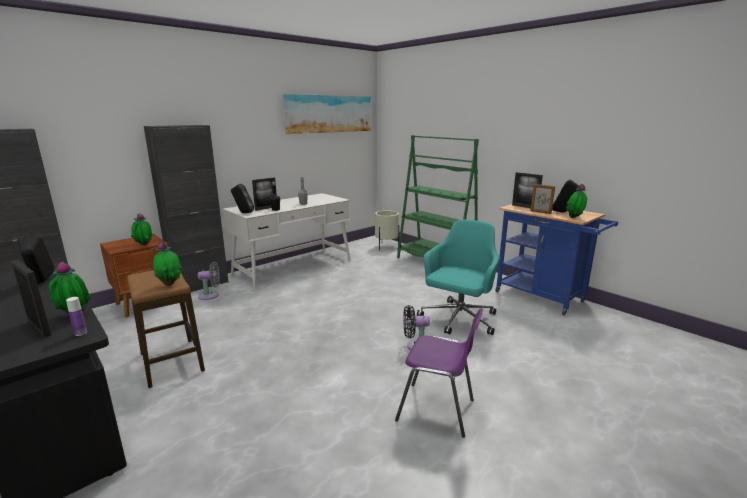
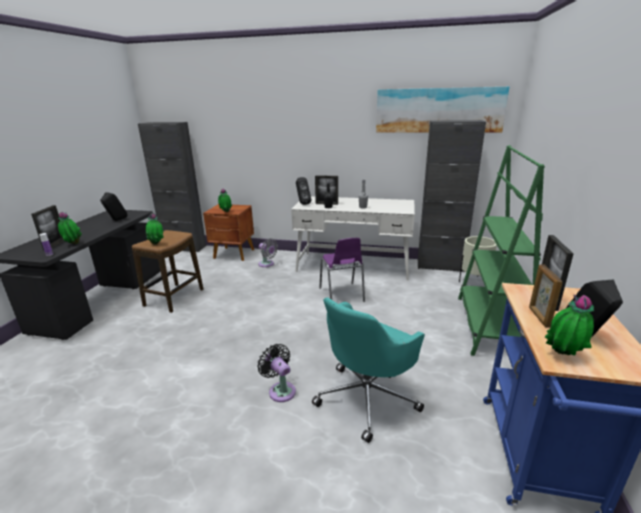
camera: 55 degrees right, 5 degrees up
black cabinet [144,125,229,292] -> black cabinet moved to [418,120,486,272]
purple chair [395,308,483,438] -> purple chair moved to [319,238,365,302]
turquoise office chair [417,219,499,335] -> turquoise office chair turned 135 degrees clockwise [312,298,425,443]

